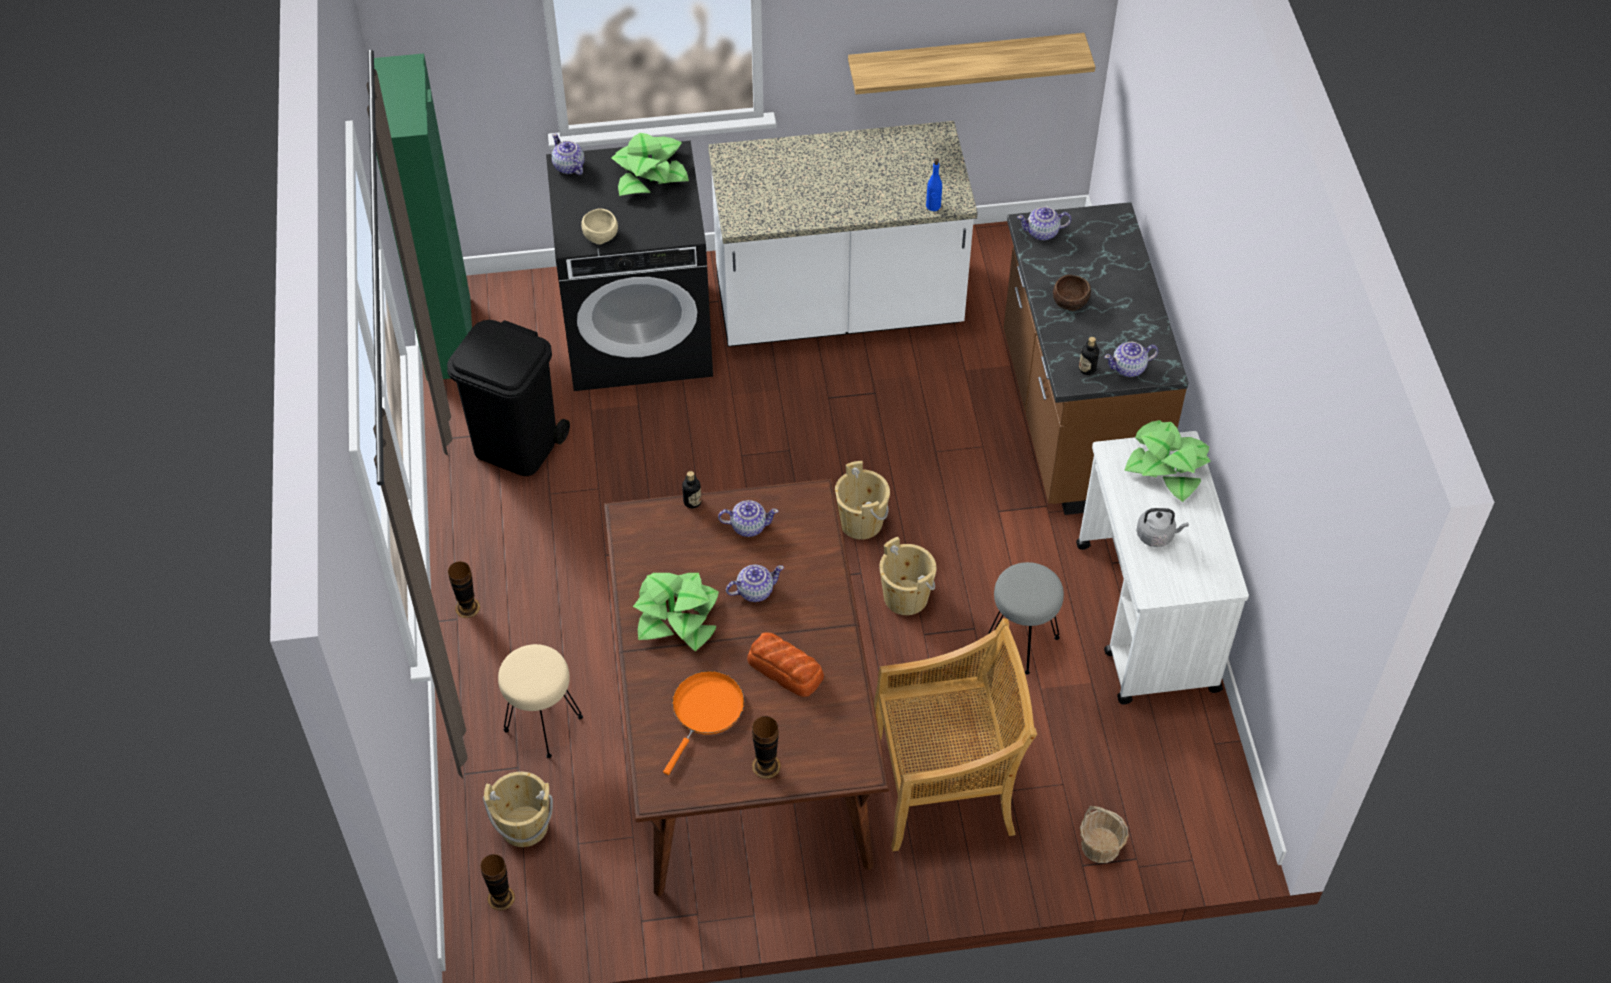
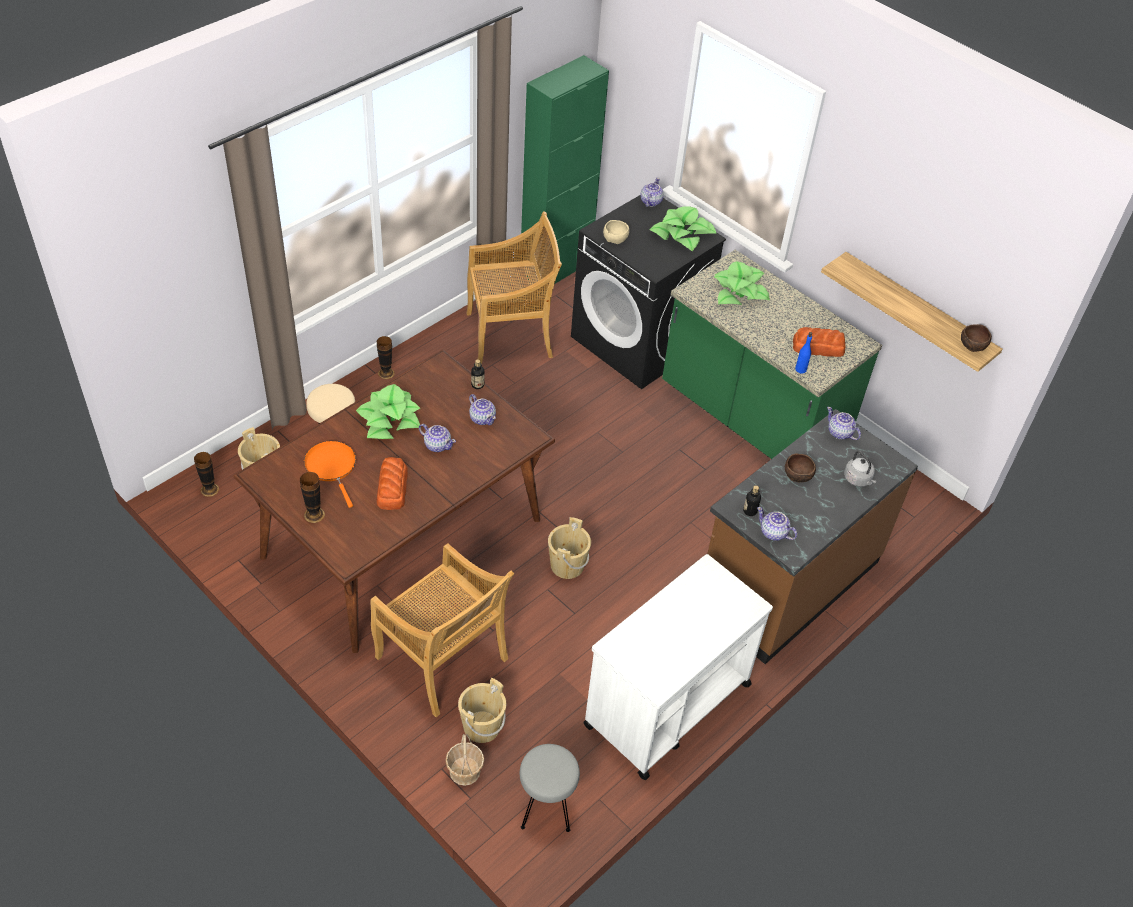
camera: 50 degrees right, 5 degrees down
black trash can [447,320,570,476] -> beige chair [467,211,562,364]
orange frying pan [663,671,745,775] -> orange frying pan turned 105 degrees counterclockwise [304,441,356,508]
white counter [708,121,978,347] -> green counter [662,250,882,459]
beige bucket [835,461,890,540] -> beige bucket moved to [458,678,506,743]
grey stool [988,562,1064,675] -> grey stool moved to [520,744,580,832]
potted plant [1124,420,1211,502] -> potted plant moved to [714,261,770,305]
grey kettle [1136,508,1189,547] -> grey kettle moved to [844,451,877,487]
none -> bread [793,327,845,357]
none -> brown bowl [961,324,992,352]

